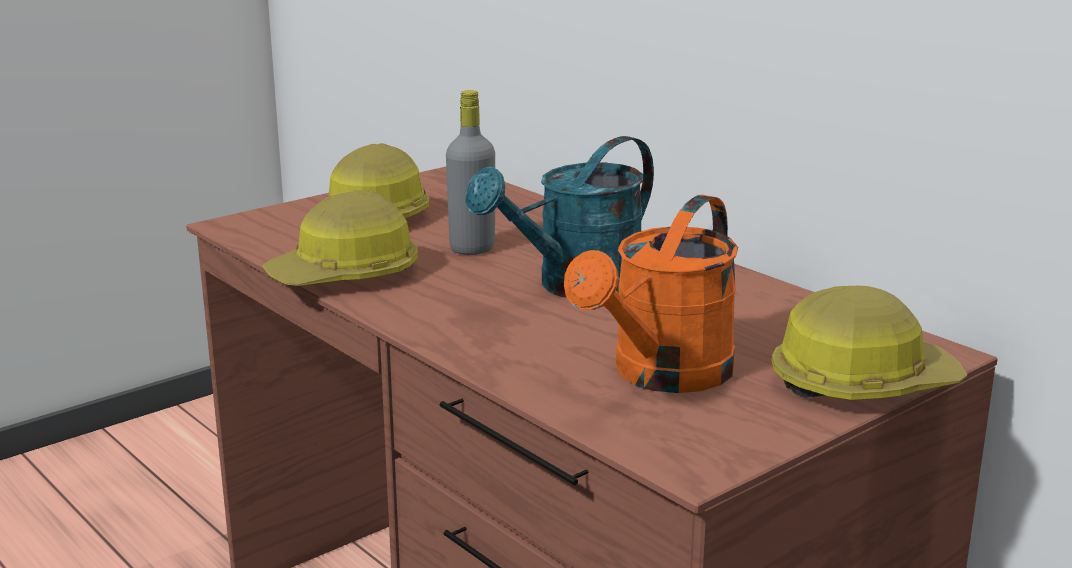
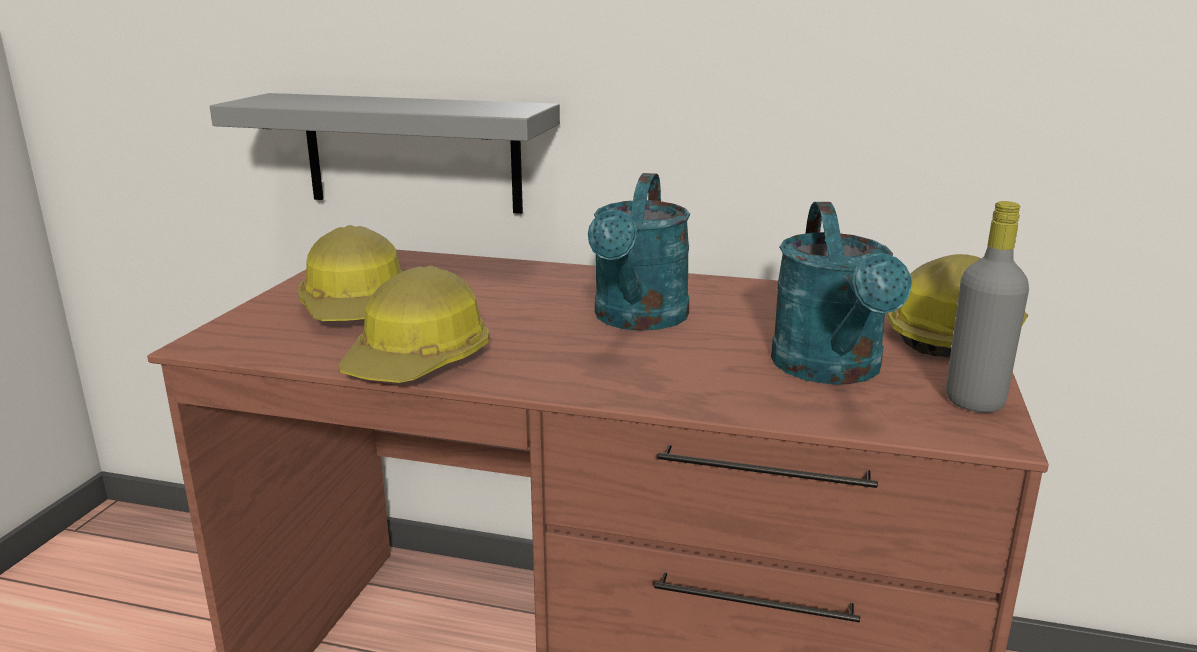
camera: 35 degrees left, 0 degrees up
grey bottle [446,90,495,255] -> grey bottle moved to [946,201,1029,413]
orange watering can [564,195,738,393] -> turquoise watering can [771,202,912,385]
none -> grey shelf [210,93,560,214]

